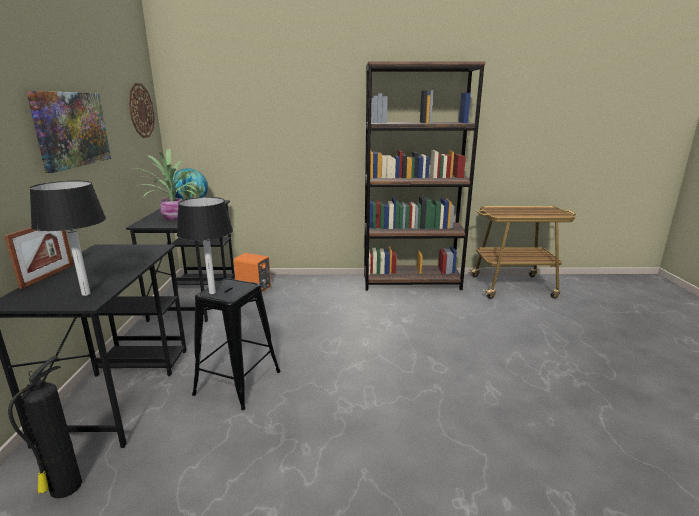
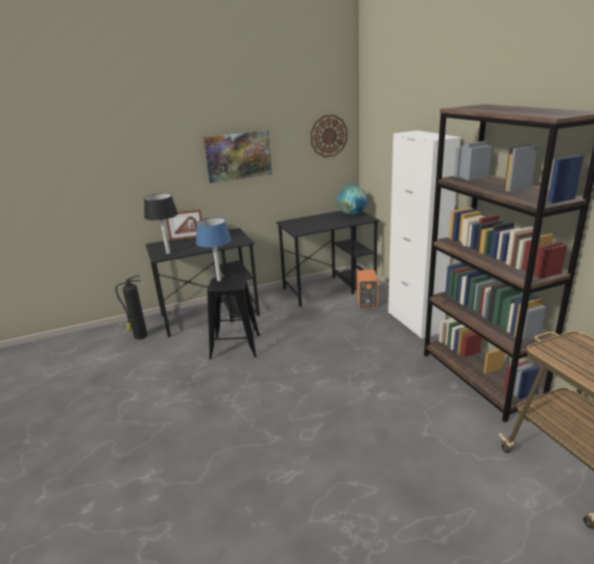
camera: 70 degrees right, 5 degrees up
potted plant [131,149,200,221] -> none
black table lamp [177,197,233,294] -> blue table lamp [196,217,231,281]
none -> white cabinet [388,130,461,339]

